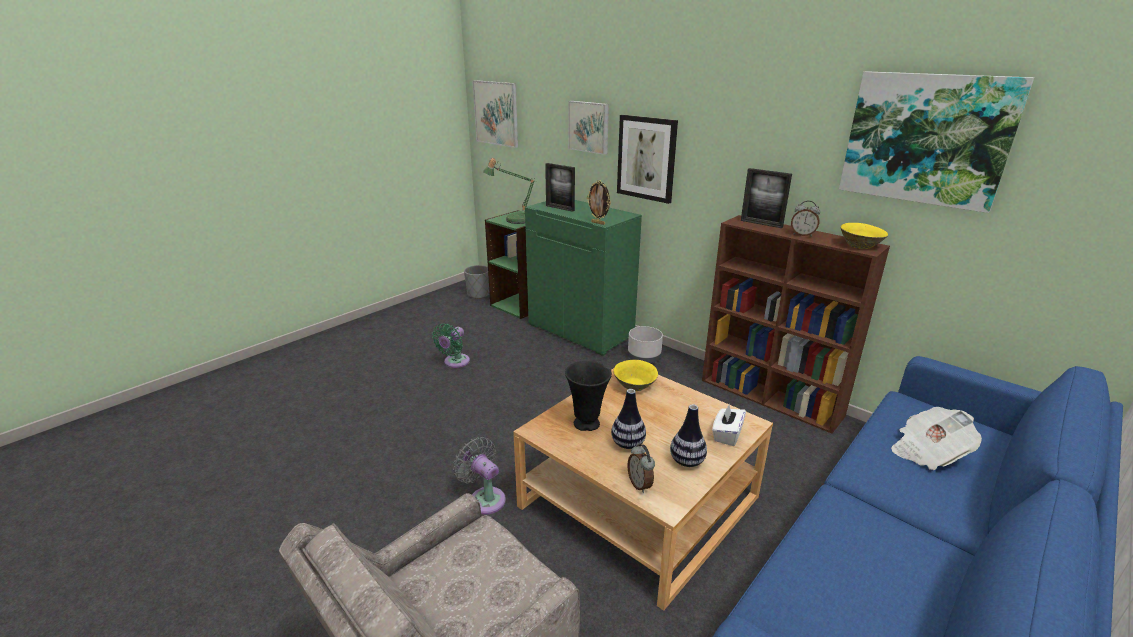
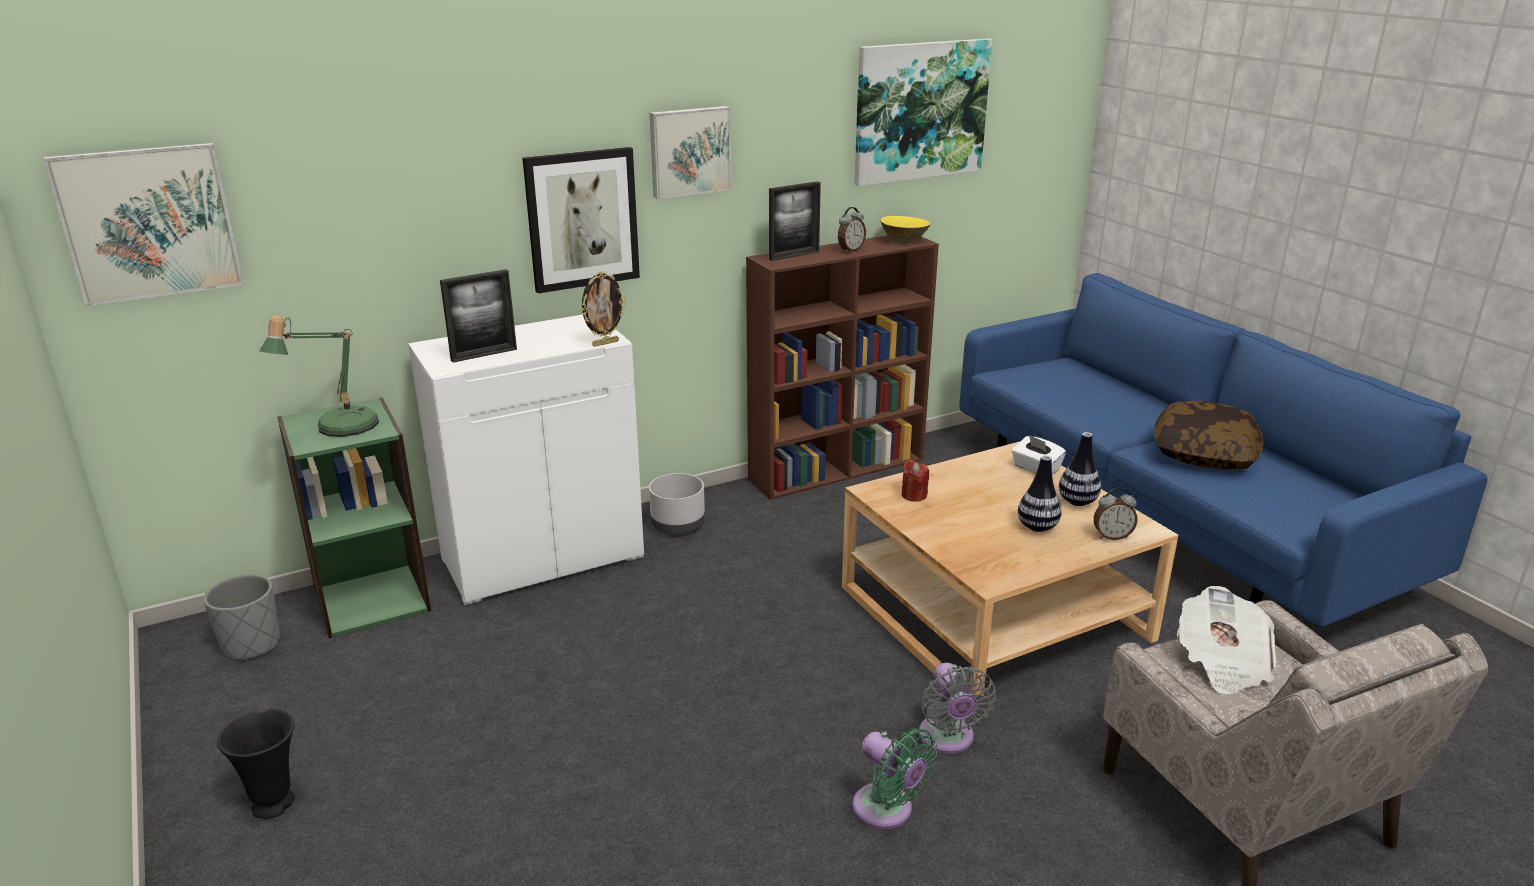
camera: 70 degrees left, 0 degrees up
green fan [432,323,470,368] -> green fan moved to [853,728,937,829]
grey fan [453,437,506,515] -> grey fan turned 75 degrees counterclockwise [919,663,996,754]
green cabinet [525,200,642,356] -> white cabinet [408,315,644,605]
black vase [565,361,612,431] -> black vase moved to [217,709,295,819]
picture [568,101,609,155] -> picture moved to [650,106,732,199]
yellow bowl [613,360,658,391] -> red candle [902,460,929,502]
newspaper [891,407,982,470] -> newspaper moved to [1177,586,1276,694]
none -> pillow [1154,401,1264,469]

